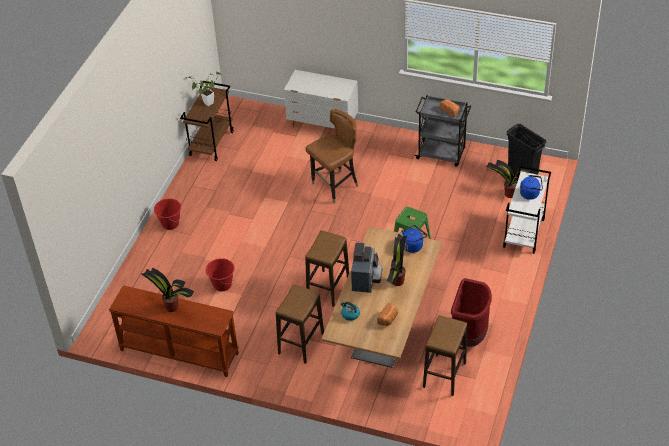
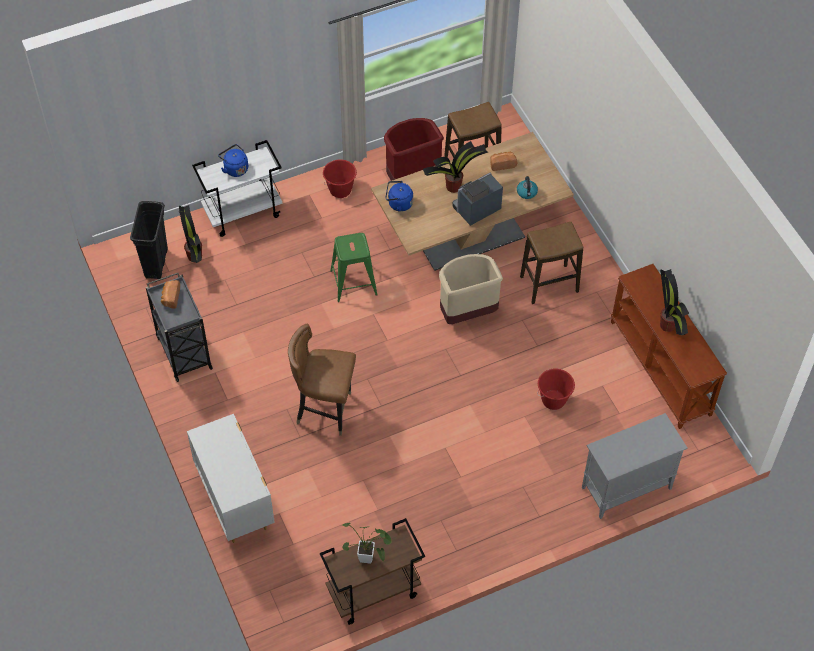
camera: 135 degrees left, 10 degrees up
red bucket [154,198,181,230] -> red bucket moved to [323,159,357,198]
stool [305,230,349,307] -> beige trash can [439,254,503,324]
none -> grey cabinet [582,413,688,519]

